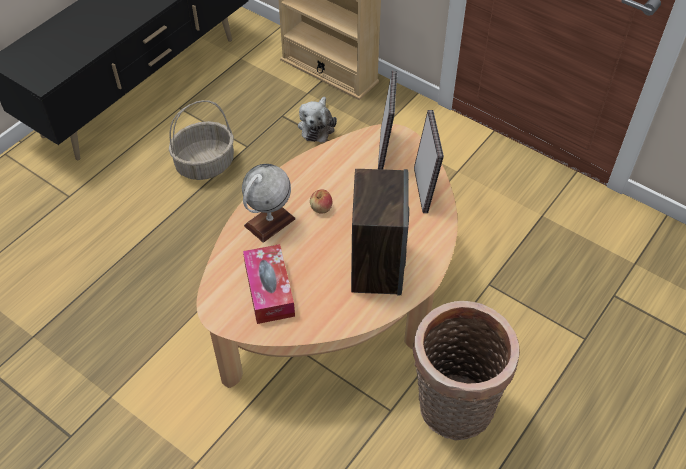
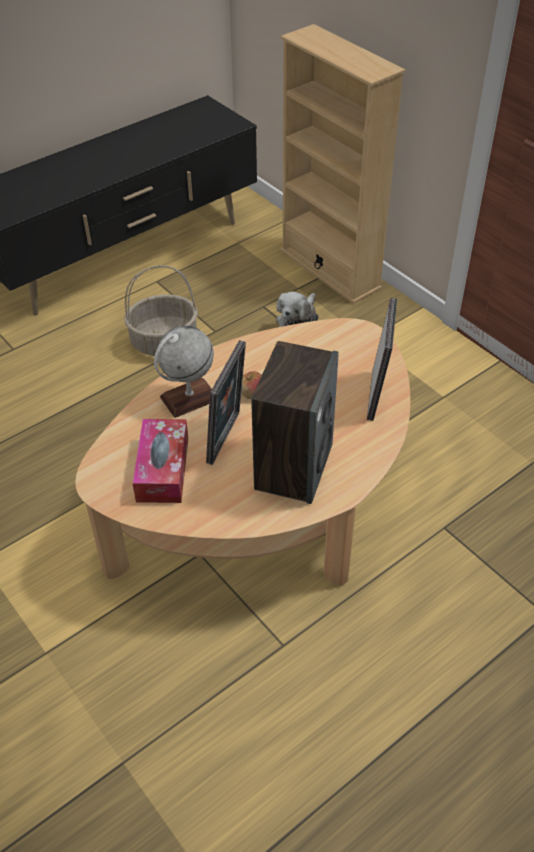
camera: 15 degrees right, 5 degrees down
picture frame [378,71,397,169] -> picture frame moved to [206,340,246,465]
basket [413,301,520,440] -> none

